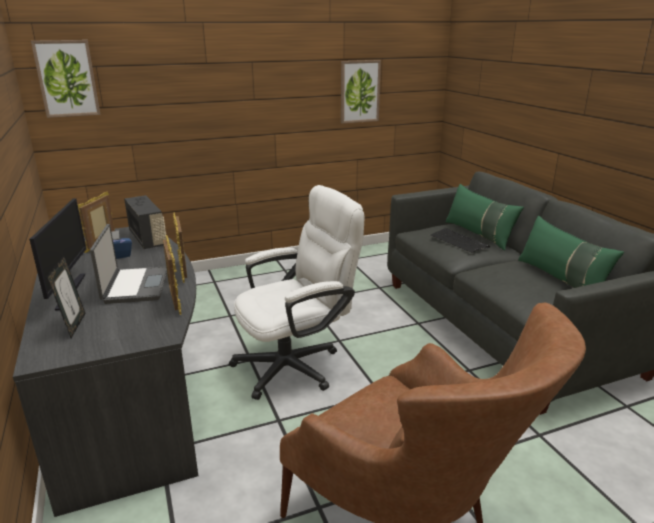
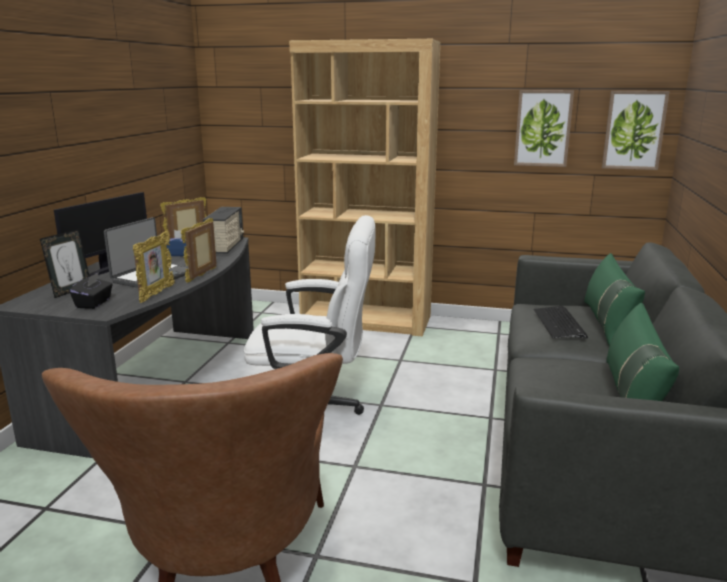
camera: 35 degrees right, 5 degrees down
picture [31,40,100,118] -> picture moved to [602,91,670,170]
none -> black tissue box [70,272,113,309]
none -> brown bookcase [289,39,441,337]

